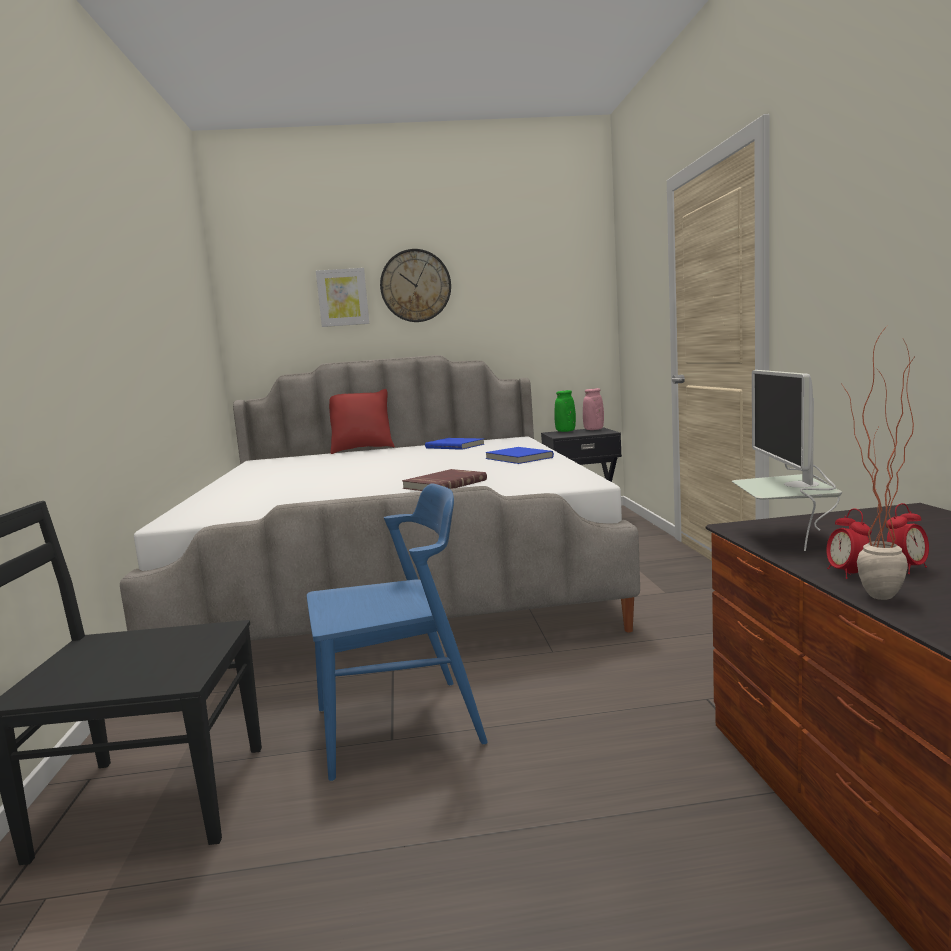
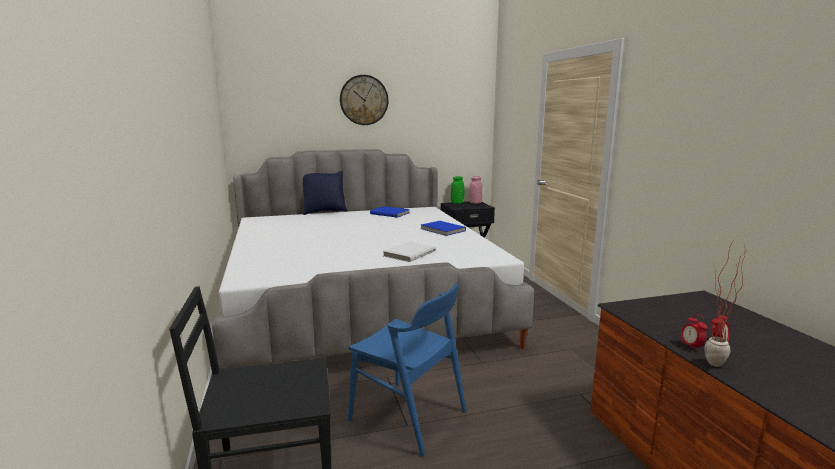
camera: 10 degrees left, 5 degrees up
blue chair [307,483,488,781] -> blue chair turned 60 degrees clockwise [348,283,466,456]
picture [316,268,369,327] -> none
red pillow [329,389,395,454] -> blue pillow [303,171,348,215]
red book [402,469,487,491] -> white book [383,241,436,262]
monitor [732,370,842,551] -> none

